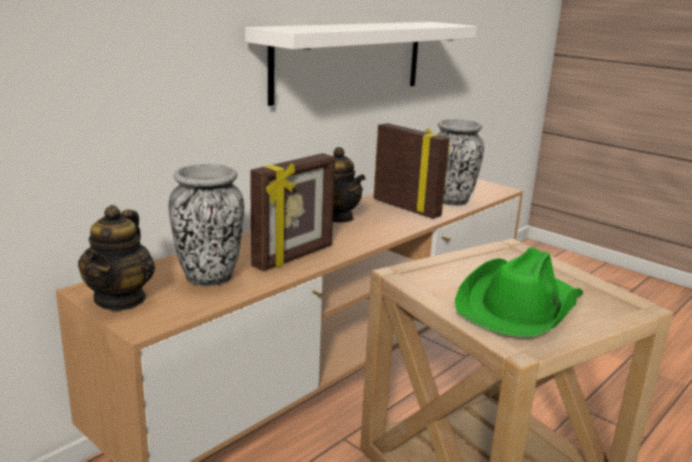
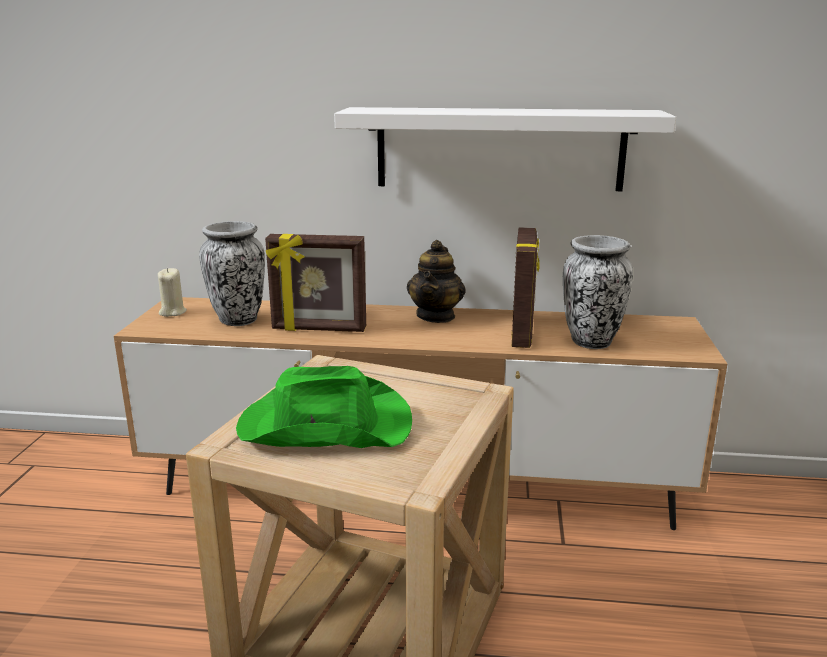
camera: 55 degrees right, 0 degrees up
teapot [78,205,155,311] -> beige candle [158,268,187,317]

